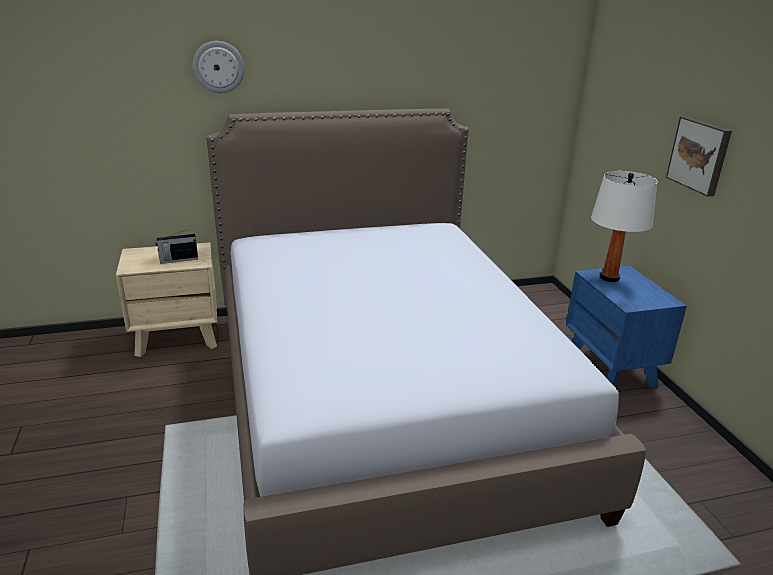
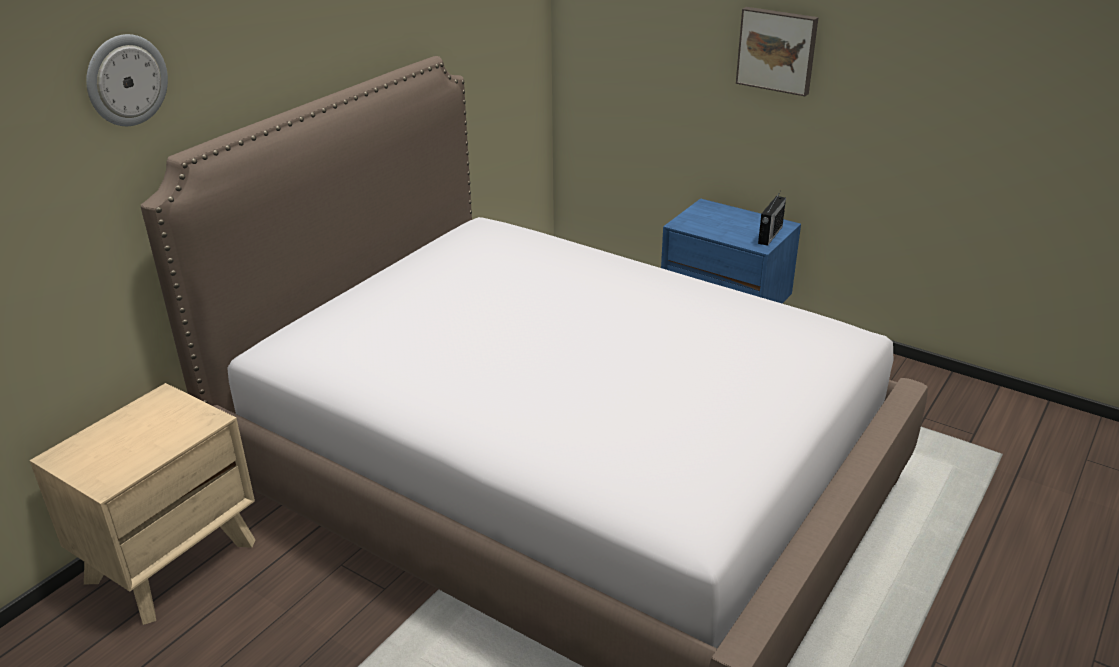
camera: 40 degrees left, 5 degrees up
radio [155,230,198,264] -> radio moved to [758,190,786,246]
white table lamp [591,171,657,282] -> none

